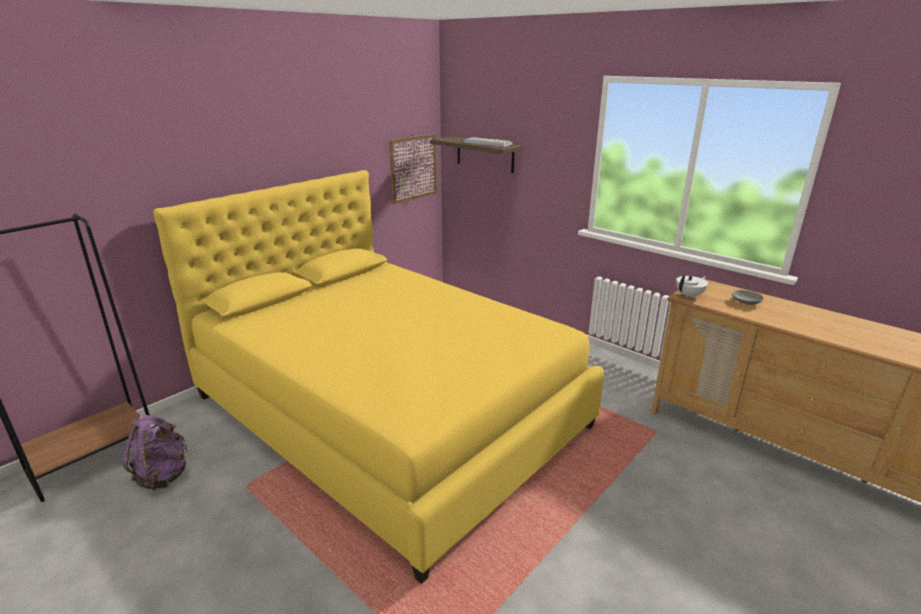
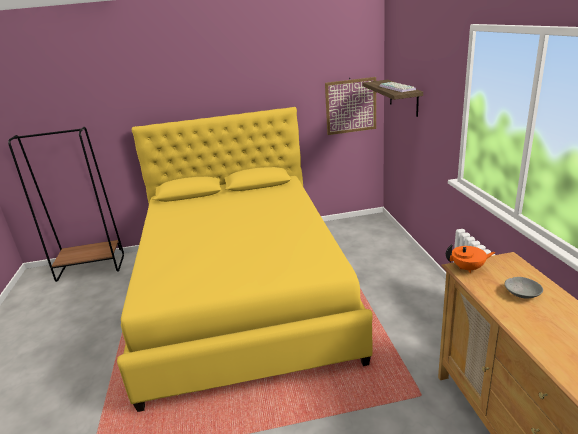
camera: 40 degrees right, 0 degrees up
purple backpack [122,415,187,491] -> none
white teapot [676,275,708,299] -> orange teapot [446,245,496,273]

